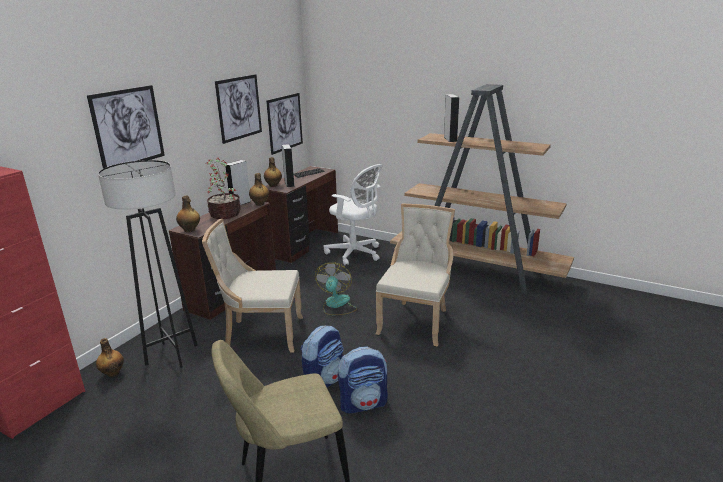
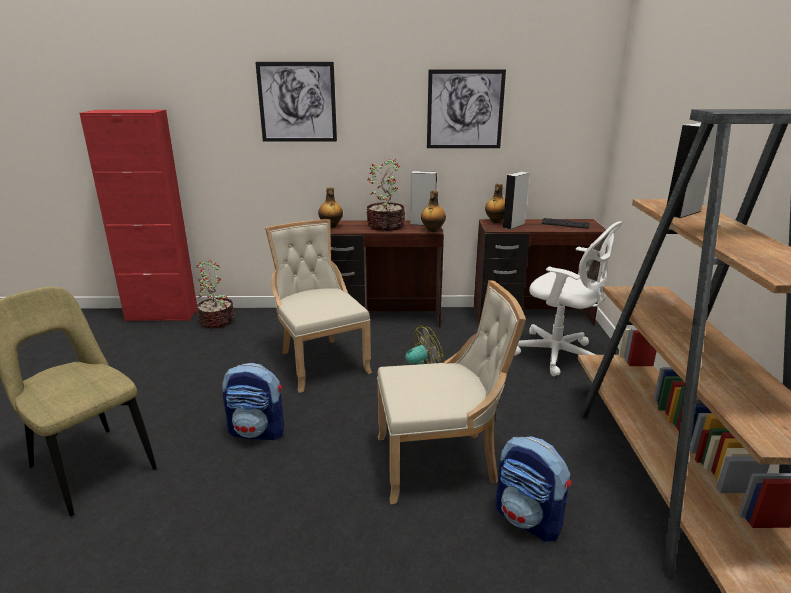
camera: 60 degrees right, 0 degrees up
bottle [96,338,124,377] -> potted plant [196,260,235,329]
grey floor lamp [98,160,198,368] -> none
picture [266,93,303,155] -> none
white office chair [323,164,383,265] -> white office chair turned 60 degrees counterclockwise [514,221,623,376]
backpack [338,346,388,414] -> backpack moved to [495,436,572,542]

